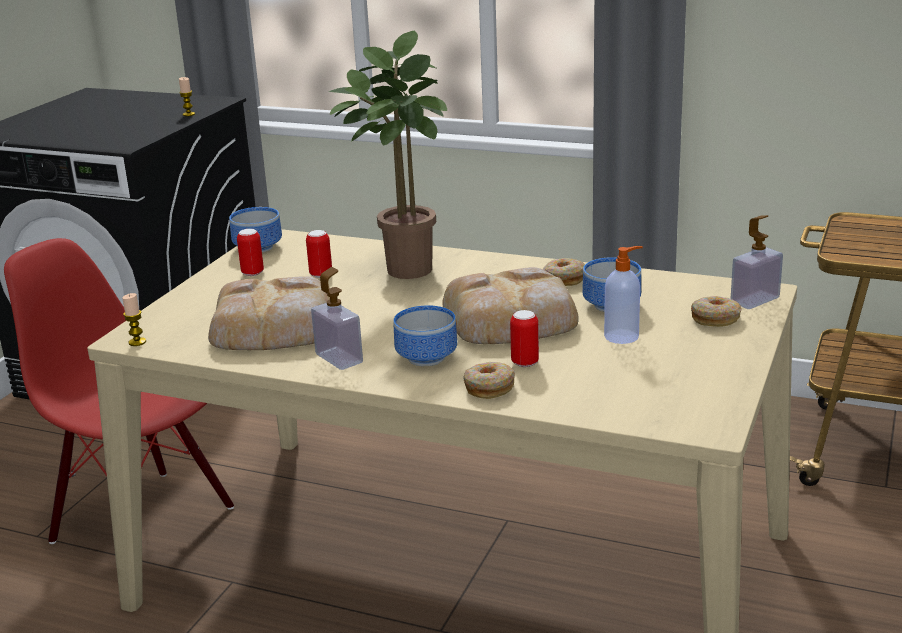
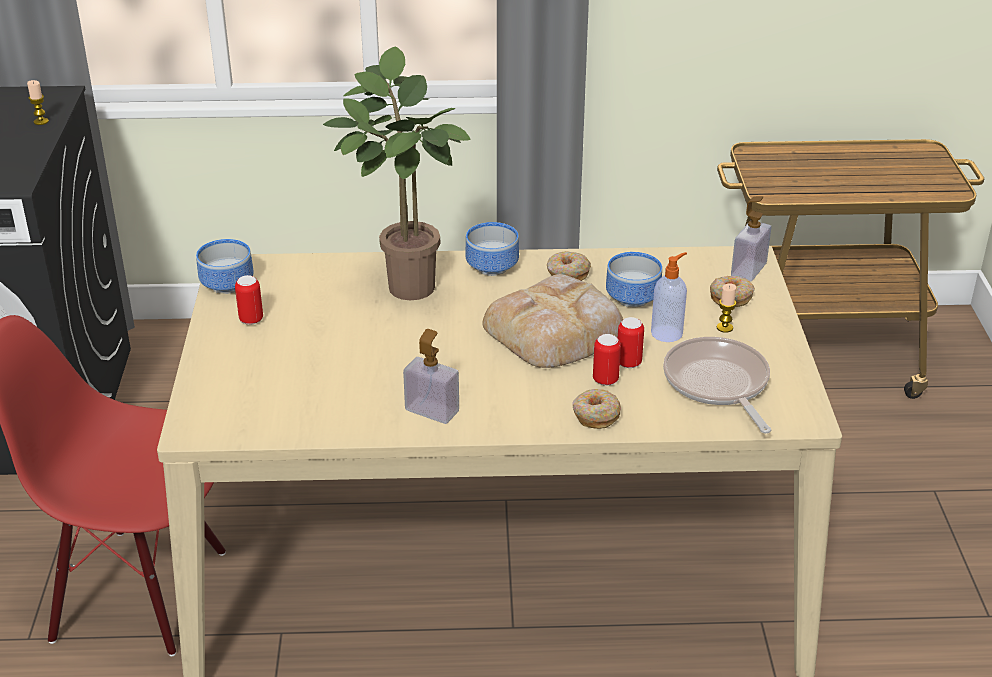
camera: 25 degrees left, 10 degrees up
candle [122,293,146,346] -> candle moved to [717,283,736,333]
bread [208,276,330,350] -> none
can [306,230,332,278] -> can moved to [618,317,644,368]
bowl [393,305,457,366] -> bowl moved to [466,222,519,276]
none -> frying pan [663,337,771,434]

